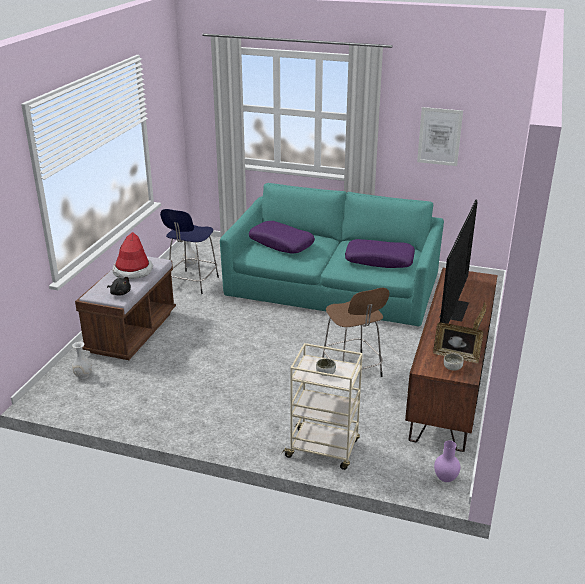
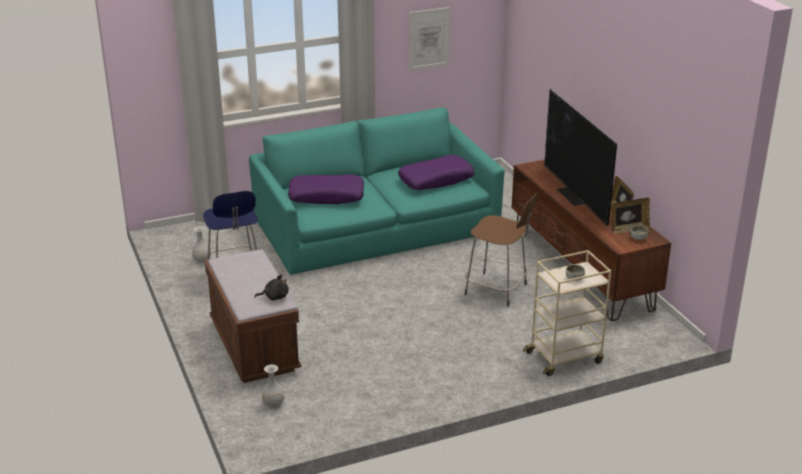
camera: 40 degrees left, 0 degrees up
hat [113,232,153,279] -> none
purple vase [434,441,460,482] -> none

